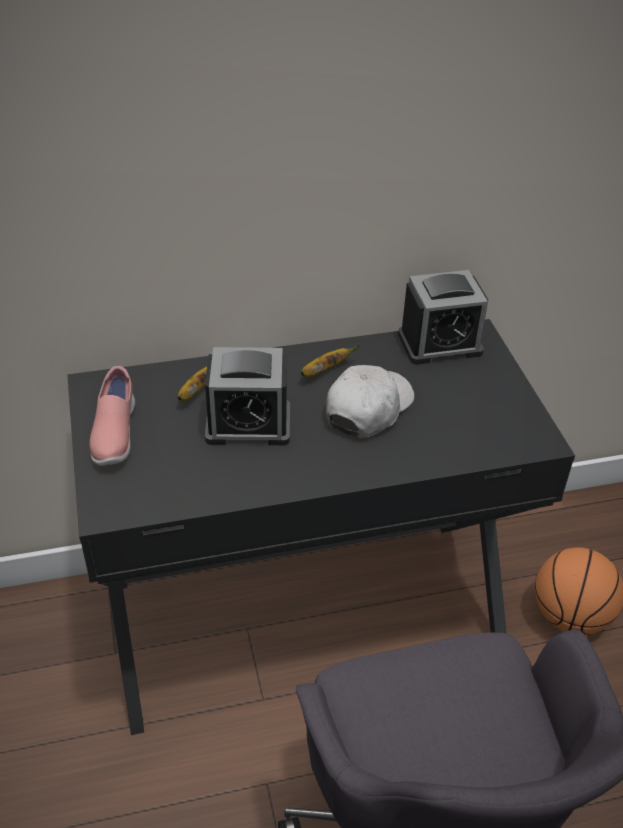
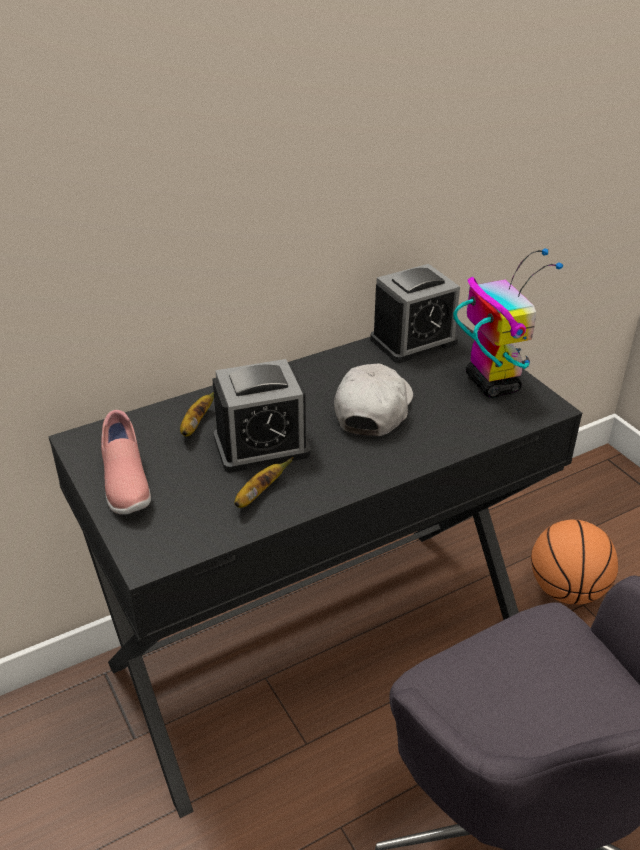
camera: 15 degrees left, 5 degrees down
banana [301,345,359,377] -> banana moved to [234,457,294,508]
none -> toy robot [453,248,563,398]

